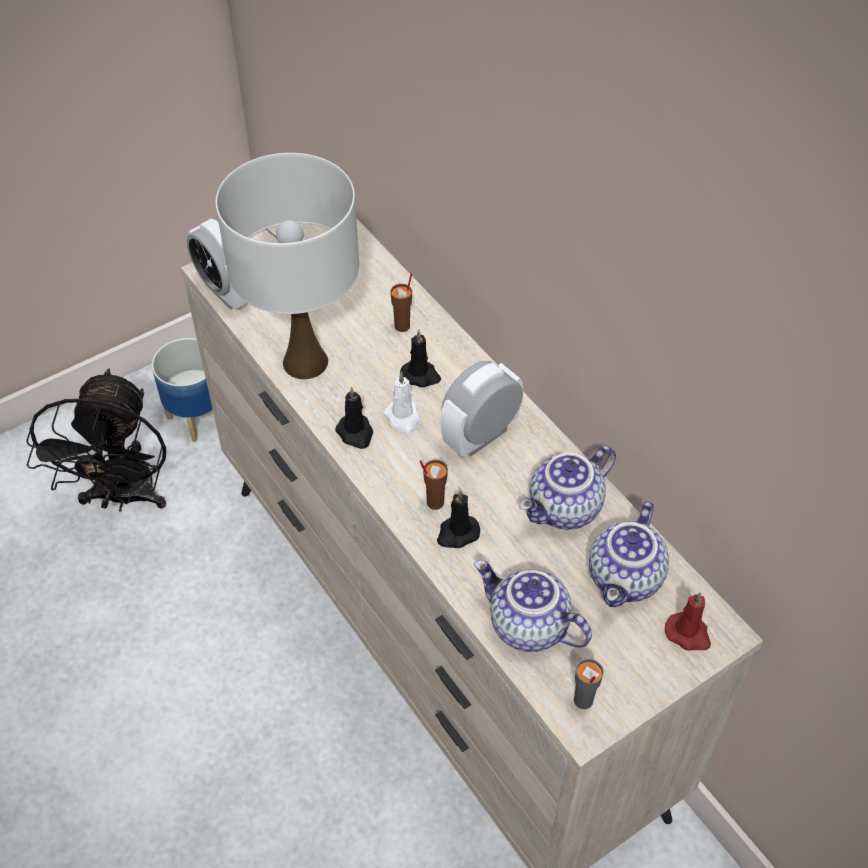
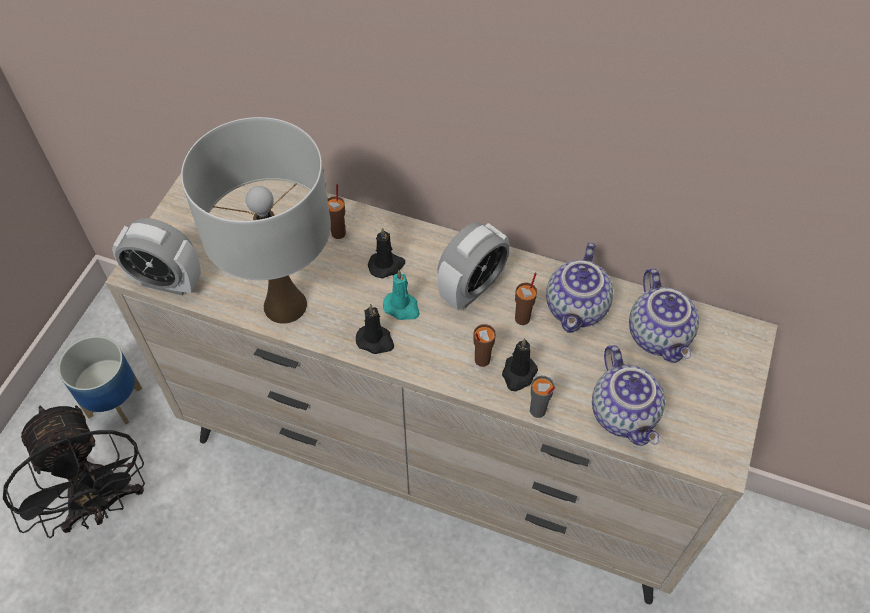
camera: 35 degrees left, 5 degrees up
white candle [383,372,420,434] -> turquoise candle [383,270,420,320]
alarm clock [440,361,523,457] -> alarm clock turned 150 degrees counterclockwise [437,222,510,310]
teapot [474,560,592,652] -> teapot turned 105 degrees counterclockwise [592,345,665,446]
grey cup [574,659,604,709] -> grey cup moved to [530,376,556,418]
red candle [665,592,711,651] -> none
none -> brown cup [515,273,537,325]

